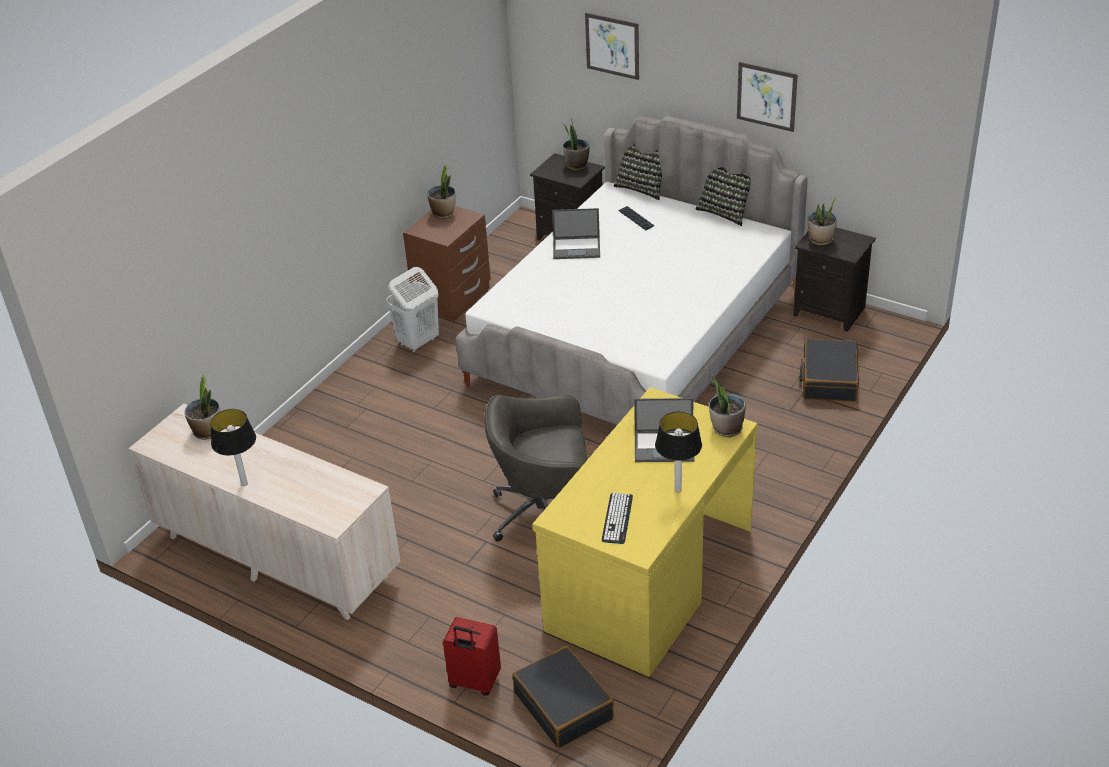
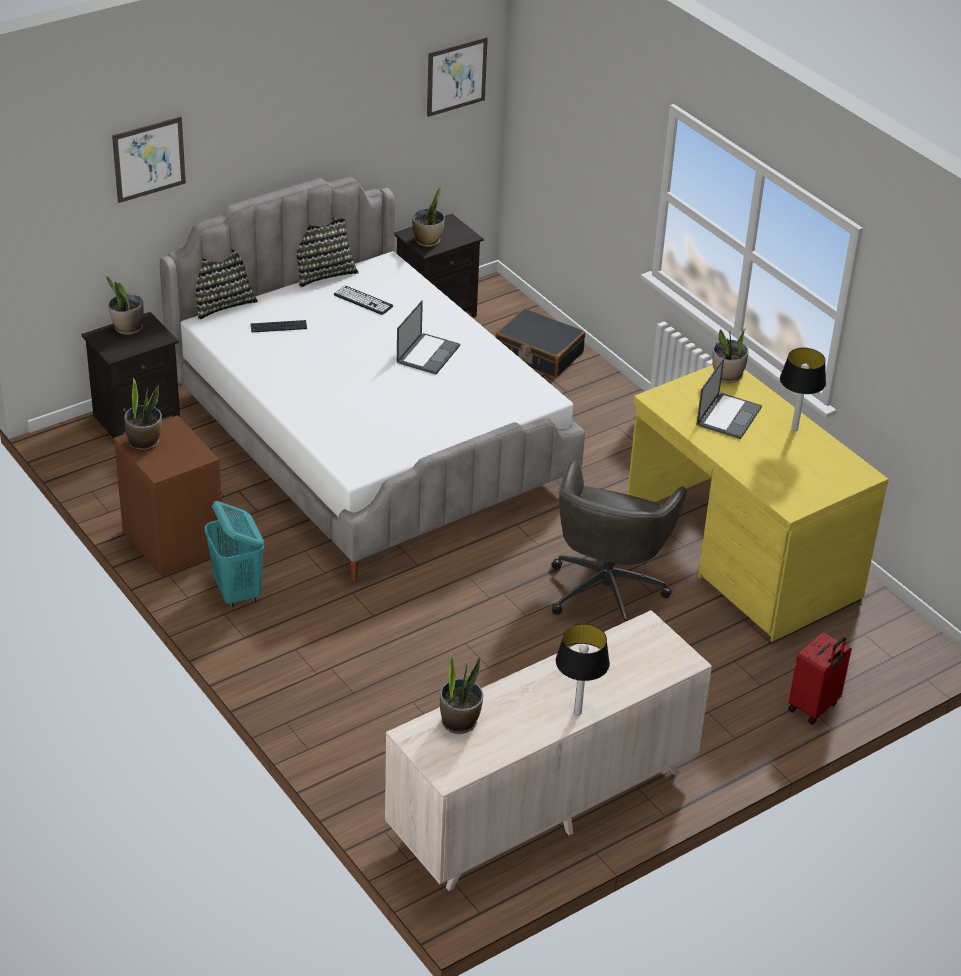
camera: 70 degrees left, 0 degrees up
white laundry basket [386,267,439,353] -> turquoise laundry basket [205,501,264,608]
black suitcase [512,646,614,748] -> none
laptop [552,208,600,259] -> laptop moved to [397,300,460,375]
keyboard [602,493,633,544] -> keyboard moved to [334,286,393,315]
picture [737,62,798,132] -> picture moved to [427,37,488,117]

